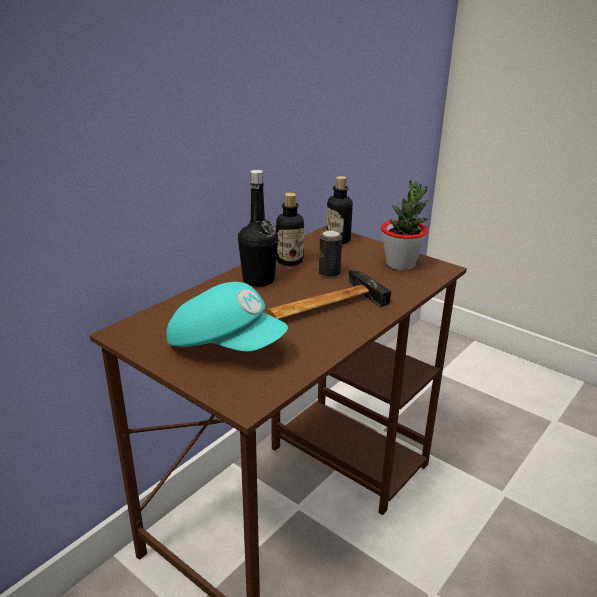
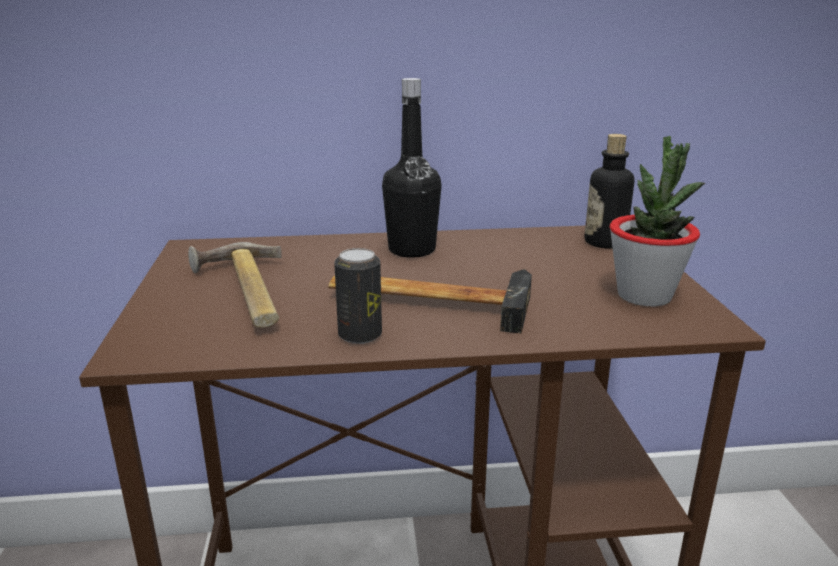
camera: 45 degrees right, 5 degrees down
turquoise cap [167,282,288,352] -> hammer [188,242,282,328]
bottle [276,193,304,266] -> none
can [319,230,342,278] -> can moved to [334,248,382,344]

